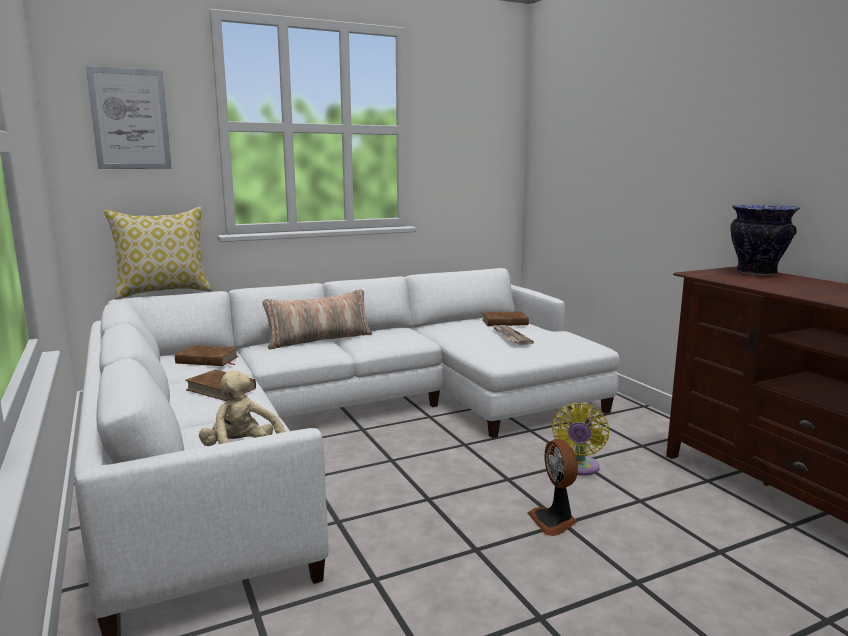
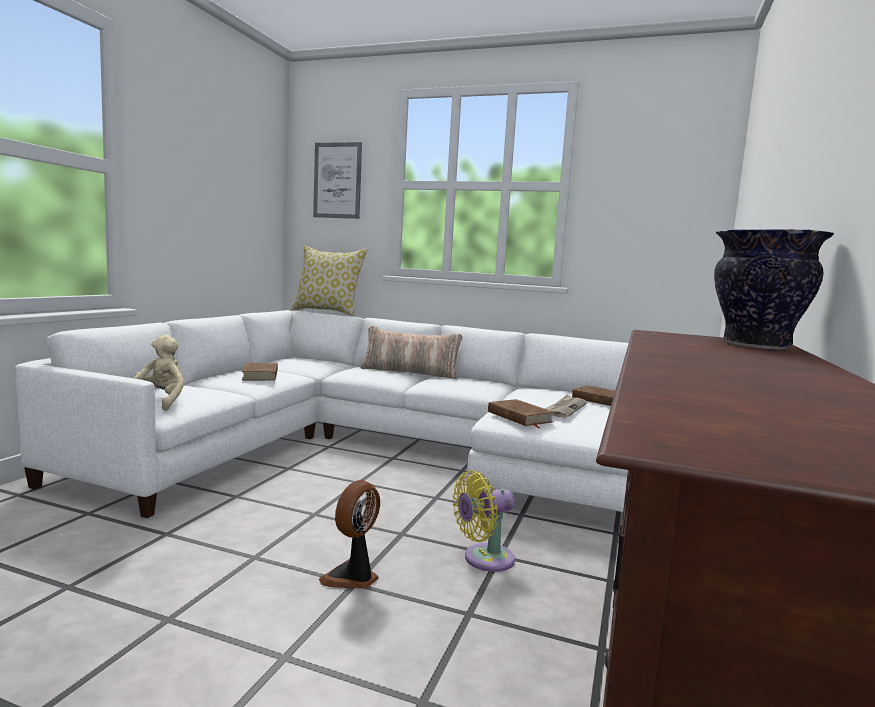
camera: 45 degrees right, 5 degrees down
brown book [175,345,239,366] -> brown book moved to [488,399,554,428]

